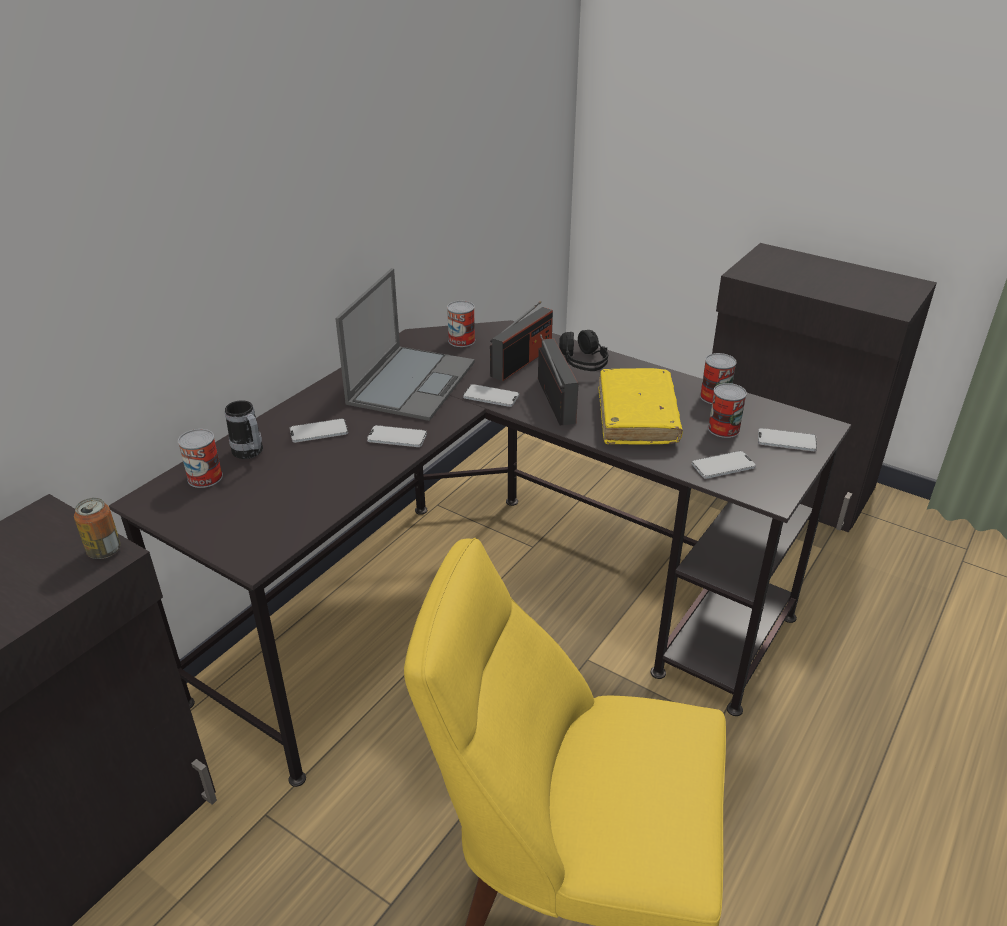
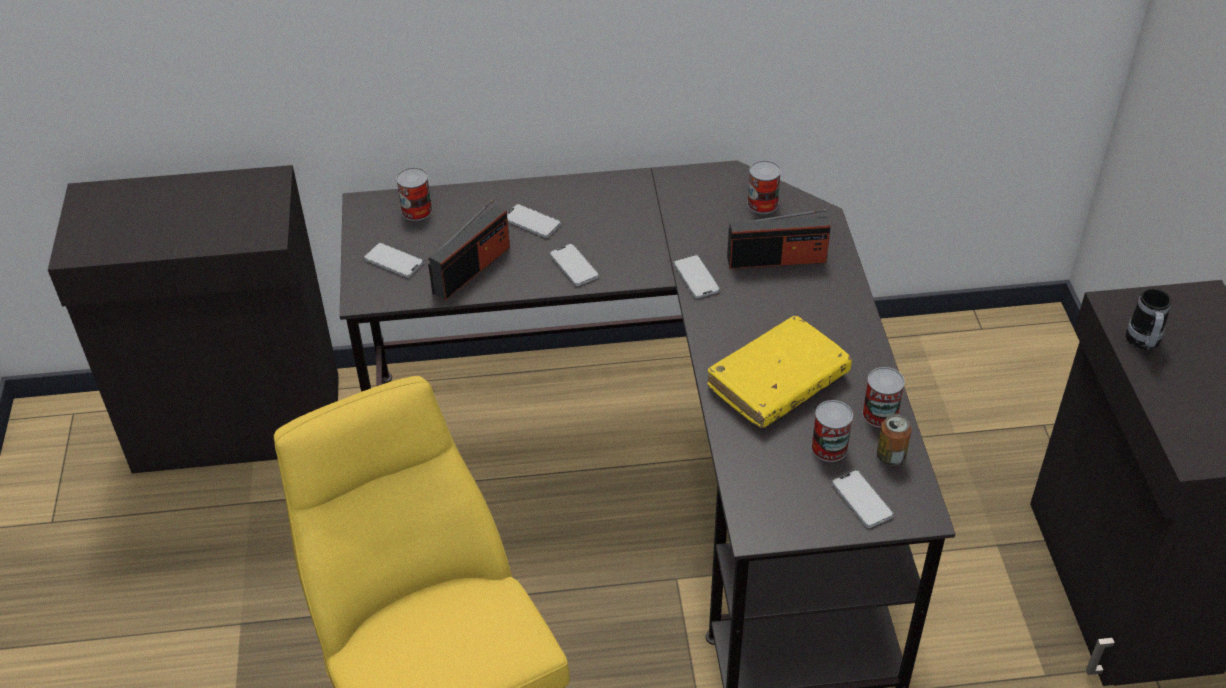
camera: 50 degrees right, 10 degrees up
can [74,498,121,559] -> can moved to [877,414,911,466]
mug [225,400,263,459] -> mug moved to [1126,288,1171,350]
laptop [335,268,475,421] -> none
radio [538,334,579,425] -> radio moved to [428,199,510,301]
black headphones [559,330,609,371] -> none
phone [692,451,756,479] -> phone moved to [364,243,423,278]

